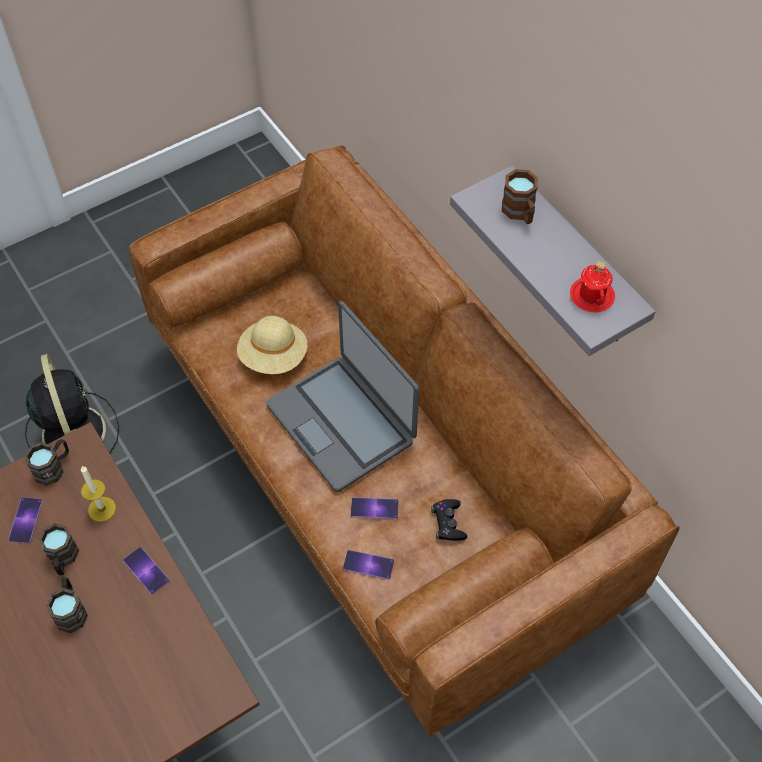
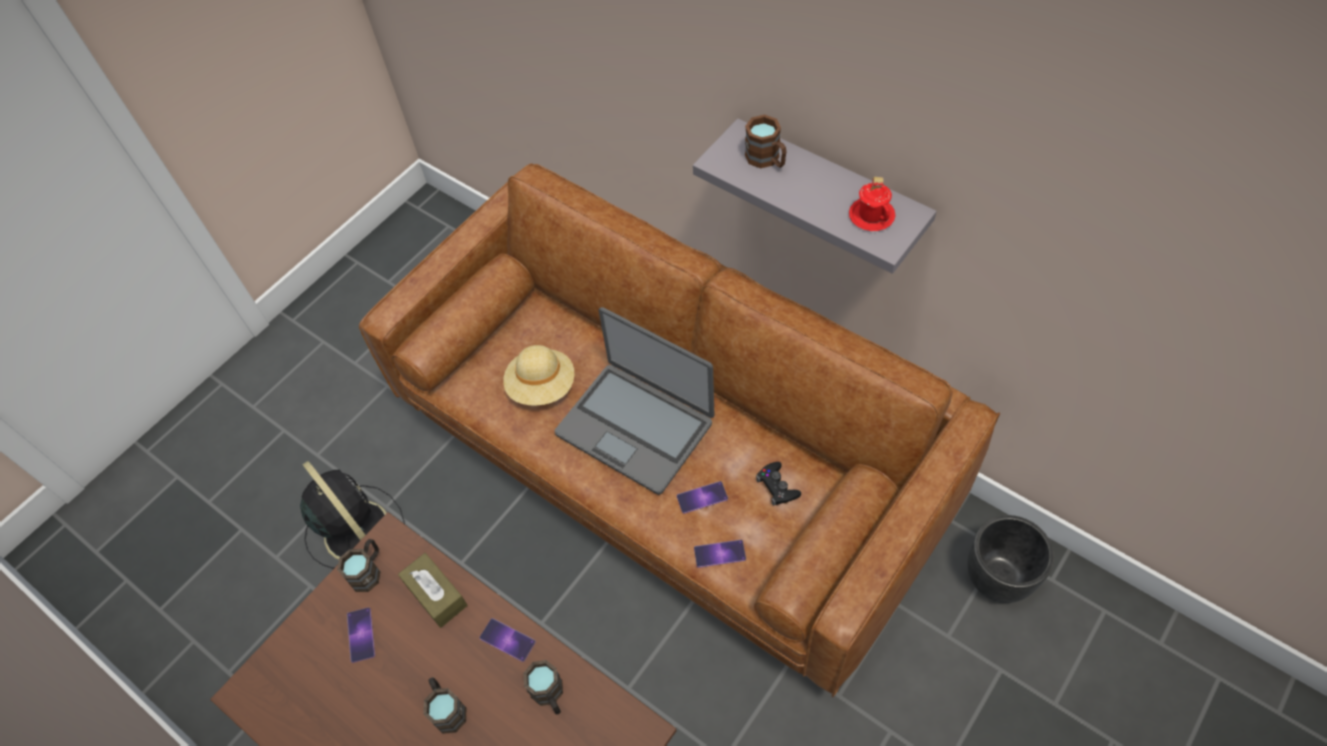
camera: 15 degrees left, 0 degrees up
brown mug [38,523,79,575] -> brown mug moved to [523,660,563,714]
candle [81,466,116,522] -> brown tissue box [398,553,468,628]
none -> black planter [967,515,1054,603]

